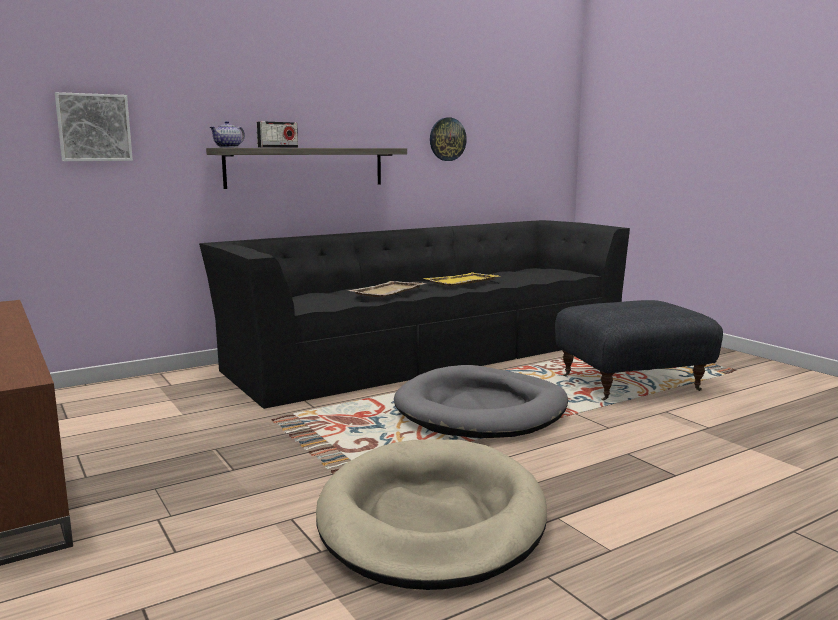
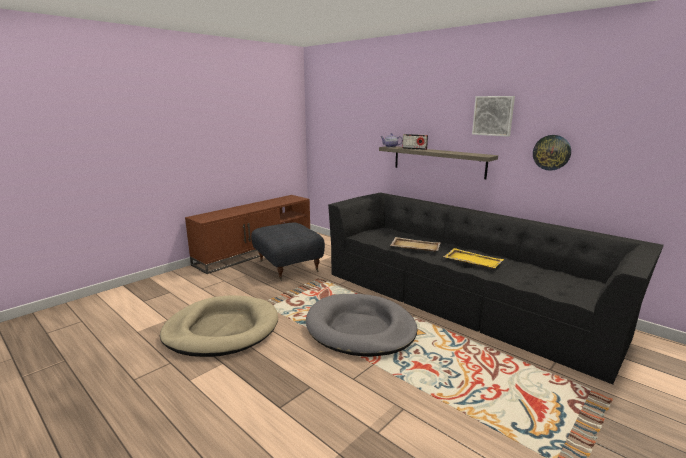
camera: 75 degrees right, 5 degrees up
picture [55,92,133,161] -> picture moved to [472,96,515,137]
grey ottoman [555,300,723,400] -> grey ottoman moved to [251,223,325,281]

